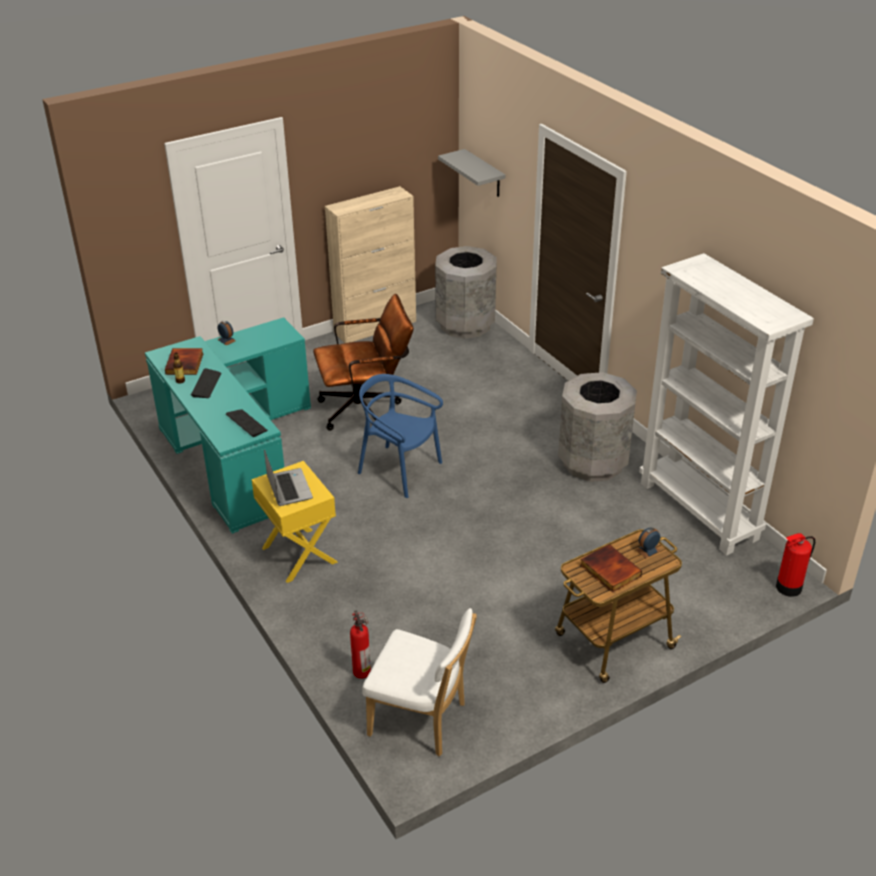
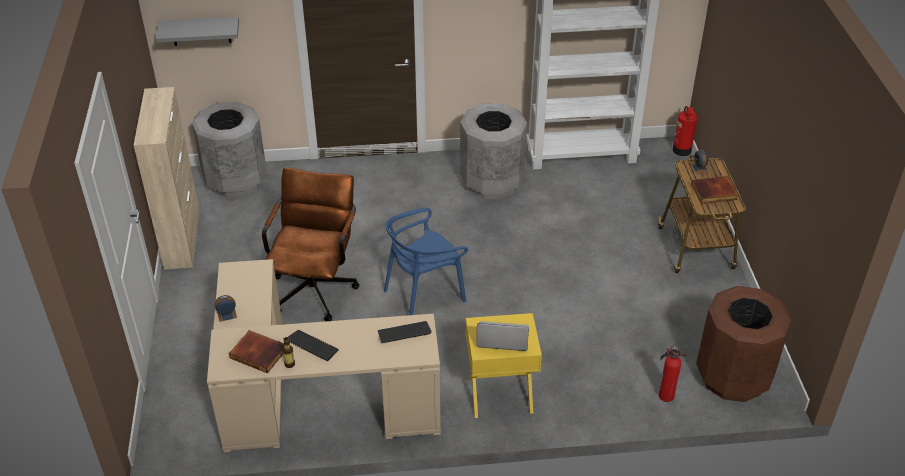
camera: 65 degrees left, 5 degrees up
turquoise desk [145,317,311,534] -> beige desk [207,259,441,452]
white chair [362,608,477,756] -> brown trash can [696,286,792,402]

